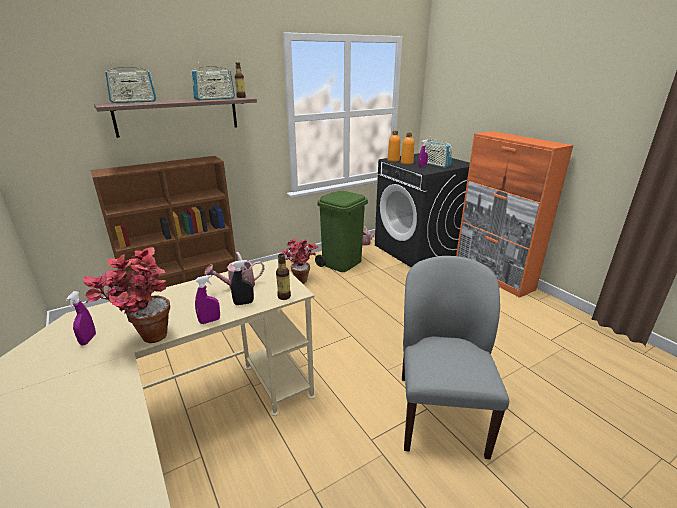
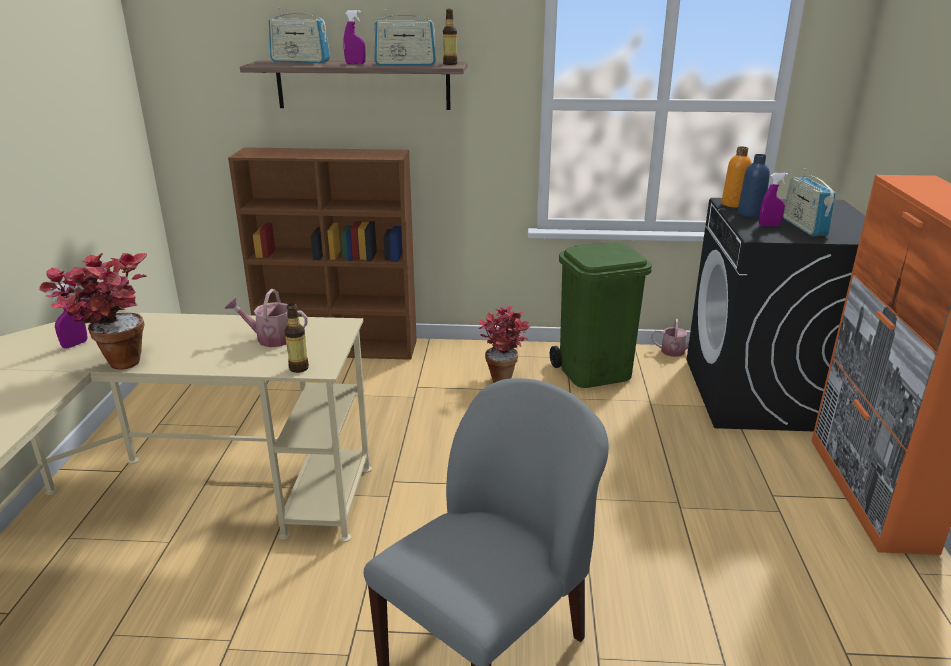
camera: 35 degrees right, 0 degrees up
purple spray bottle [195,275,220,324] -> purple spray bottle moved to [343,10,366,64]
black spray bottle [231,260,254,305] -> none
orange bottle [401,133,414,165] -> blue bottle [738,154,770,217]

